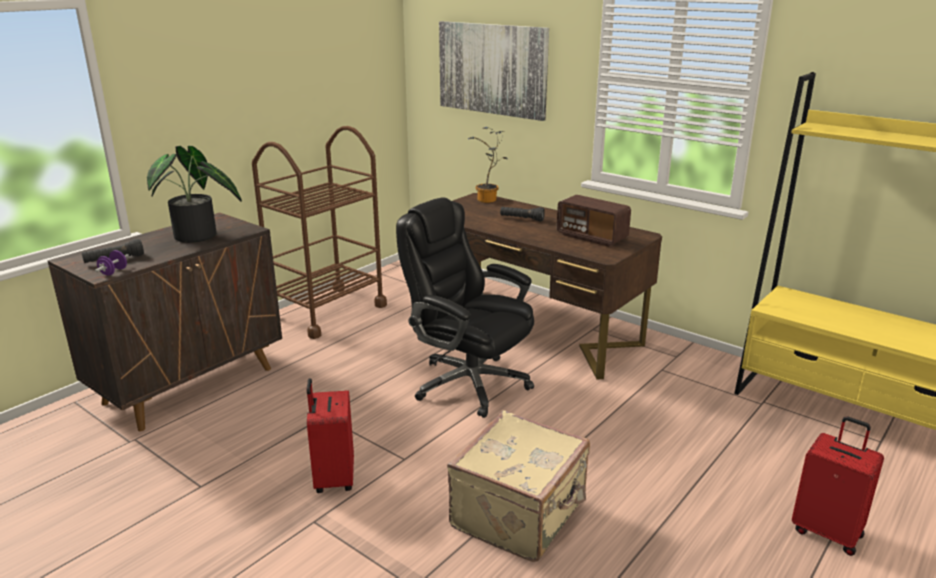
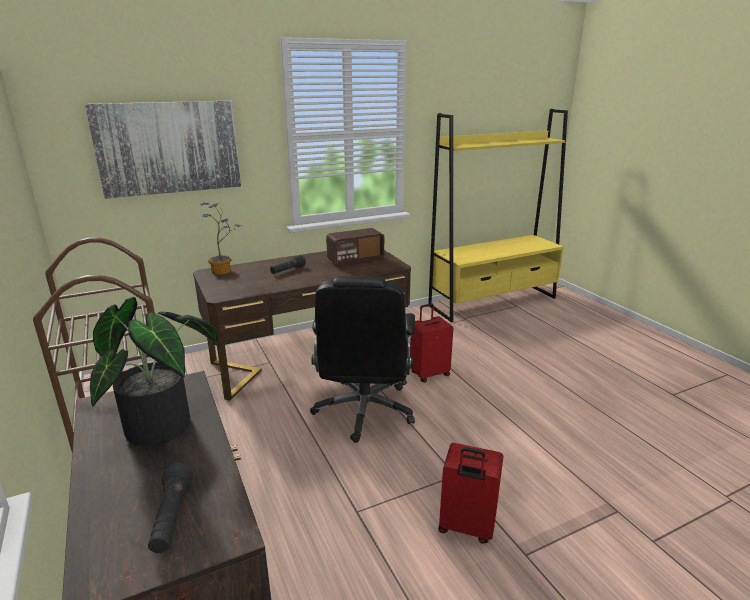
camera: 65 degrees left, 0 degrees up
purple dumbbell [95,250,129,276] -> none
black office chair [396,197,534,418] -> black office chair turned 60 degrees counterclockwise [310,276,415,443]
beige suitcase [447,410,590,562] -> none
red suitcase [792,416,884,556] -> red suitcase moved to [410,303,453,382]

